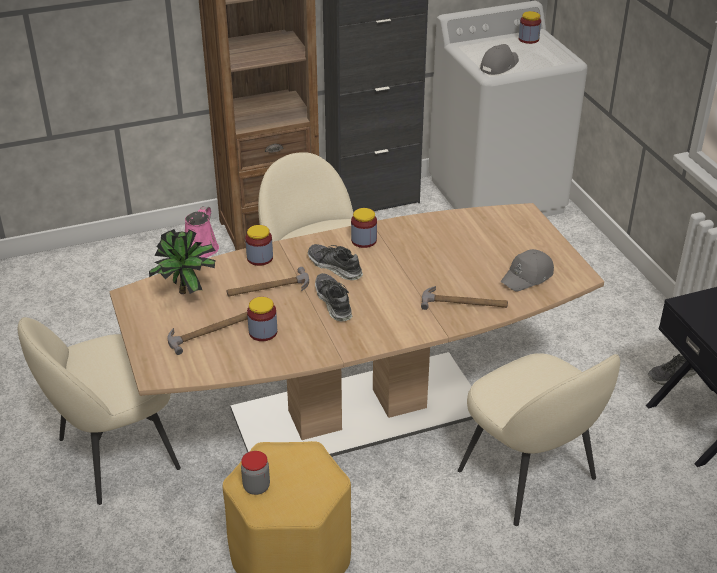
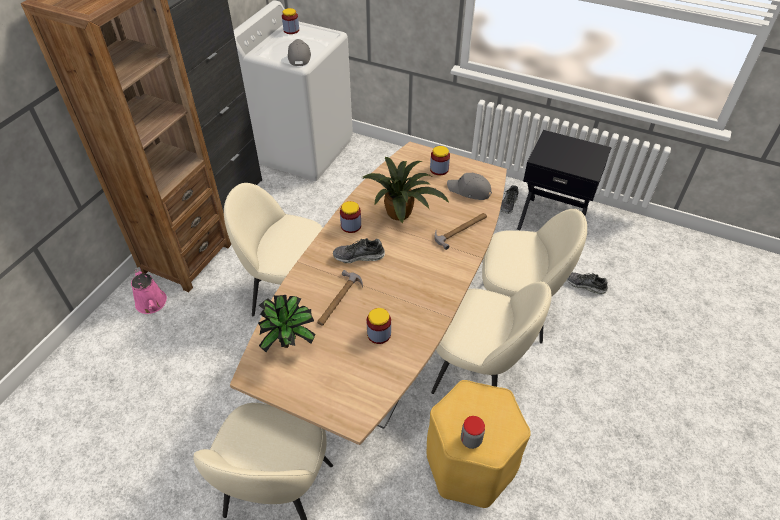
camera: 45 degrees left, 10 degrees up
hammer [167,312,248,355] -> none
jar [245,225,273,266] -> jar moved to [430,146,450,175]
shoe [315,273,352,321] -> shoe moved to [567,272,608,294]
grey cap [500,249,554,291] -> grey cap turned 105 degrees clockwise [447,173,492,200]
none -> potted plant [362,157,449,223]
none -> beige chair [431,281,552,394]

